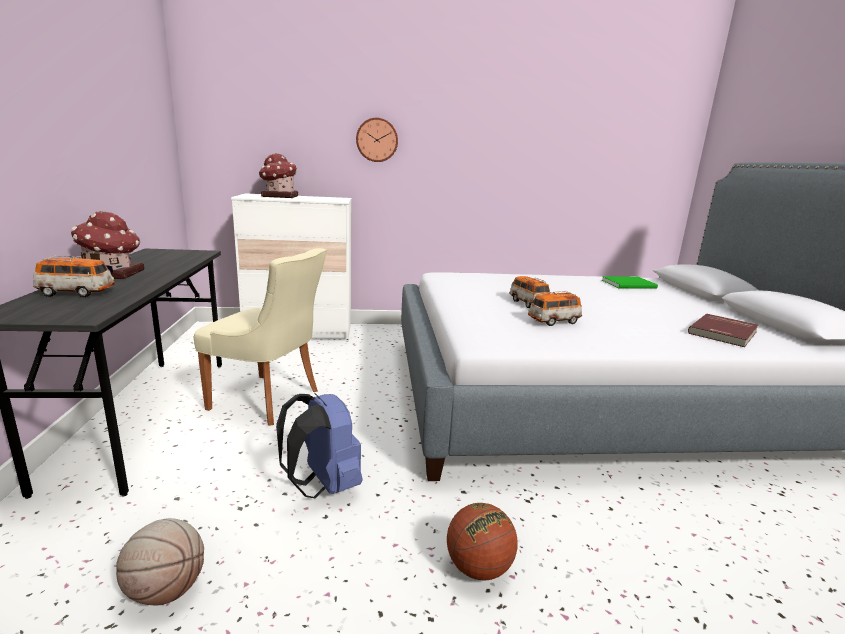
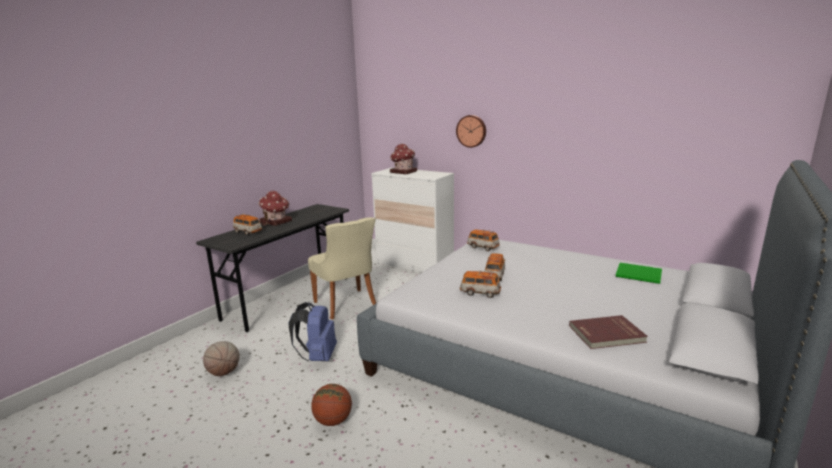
camera: 40 degrees right, 0 degrees up
none -> toy car [467,229,500,251]

